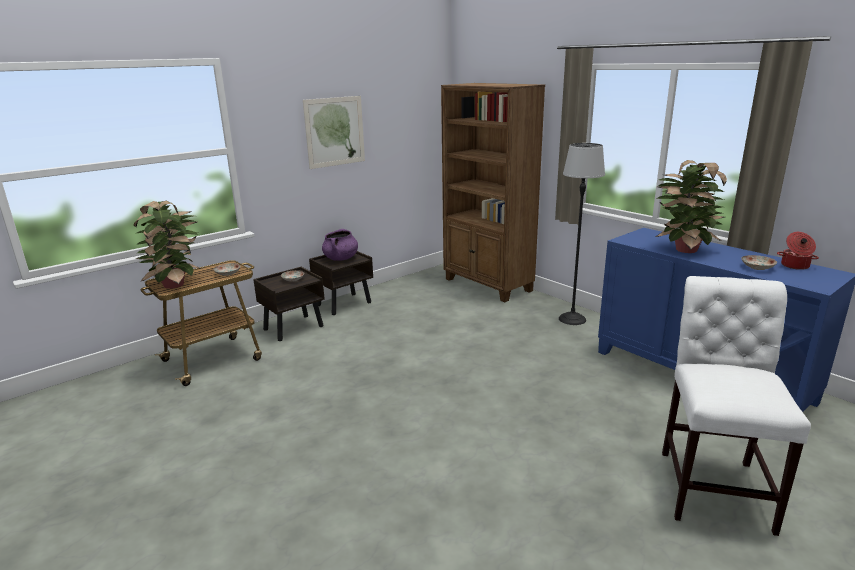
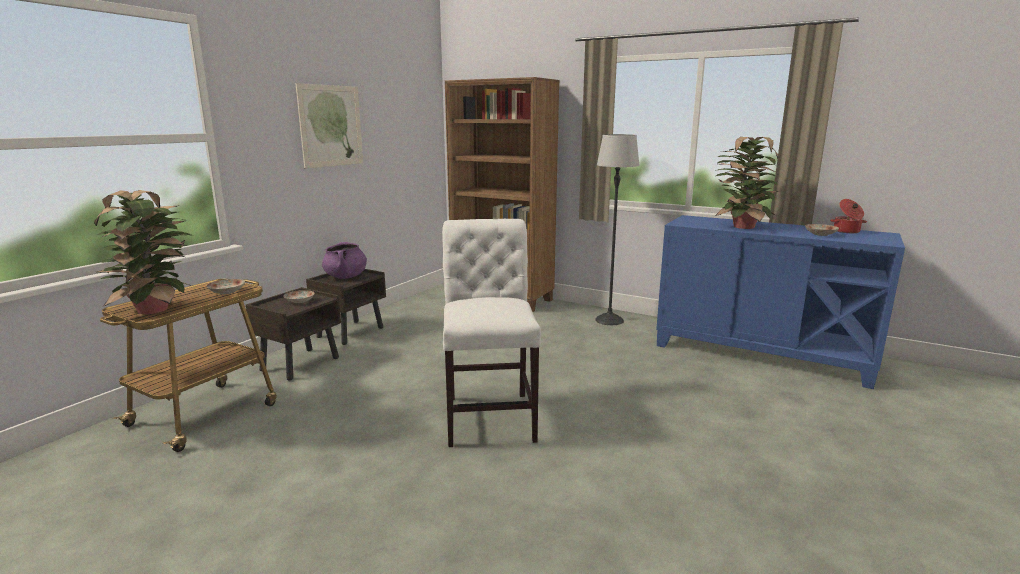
camera: 20 degrees left, 5 degrees down
white chair [662,276,811,536] -> white chair moved to [442,219,541,447]

